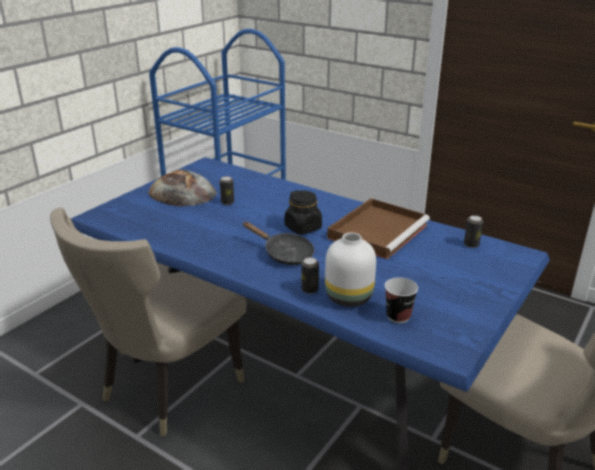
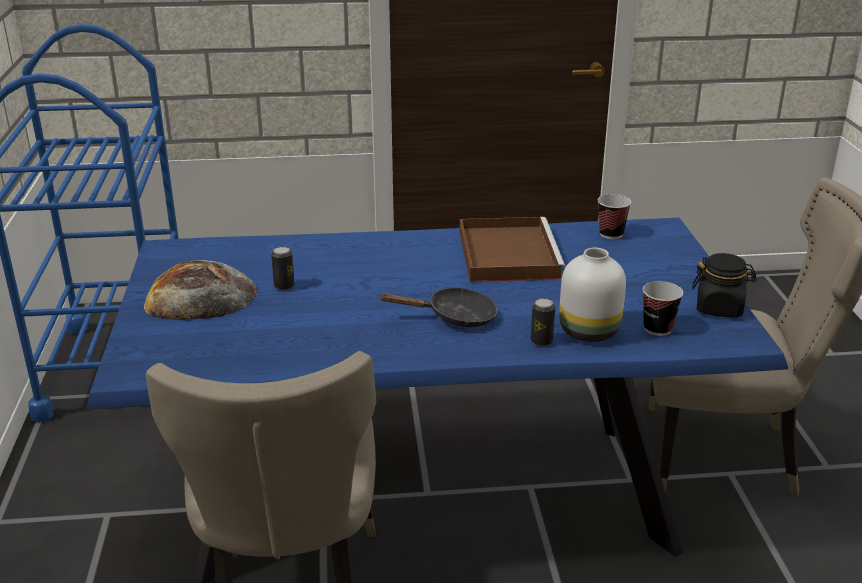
camera: 40 degrees left, 0 degrees up
black jar [284,190,322,235] -> black jar moved to [692,253,756,318]
can [464,215,483,248] -> cup [598,194,631,239]

